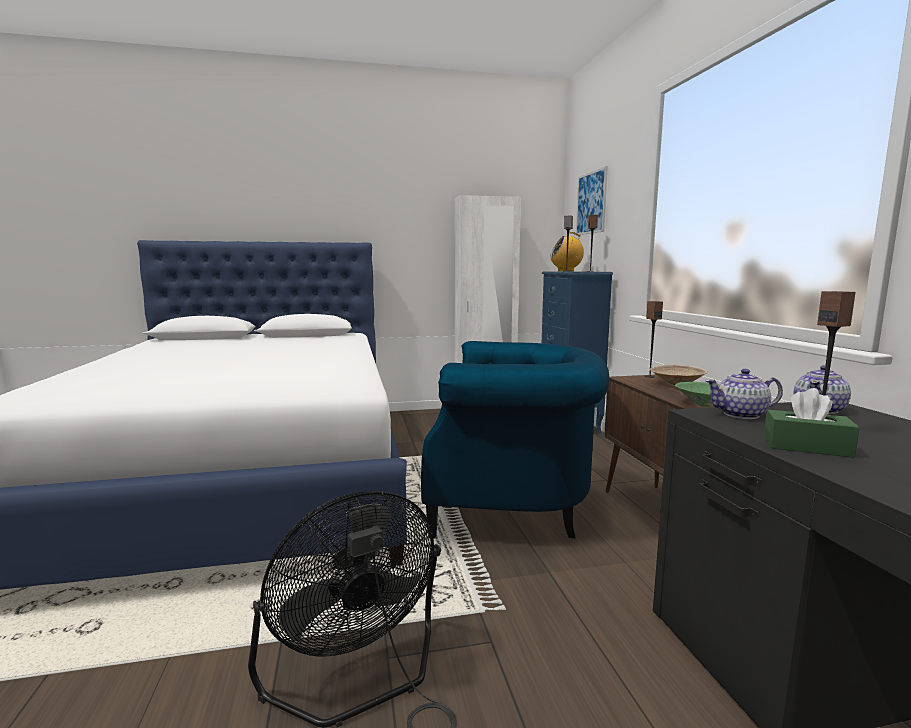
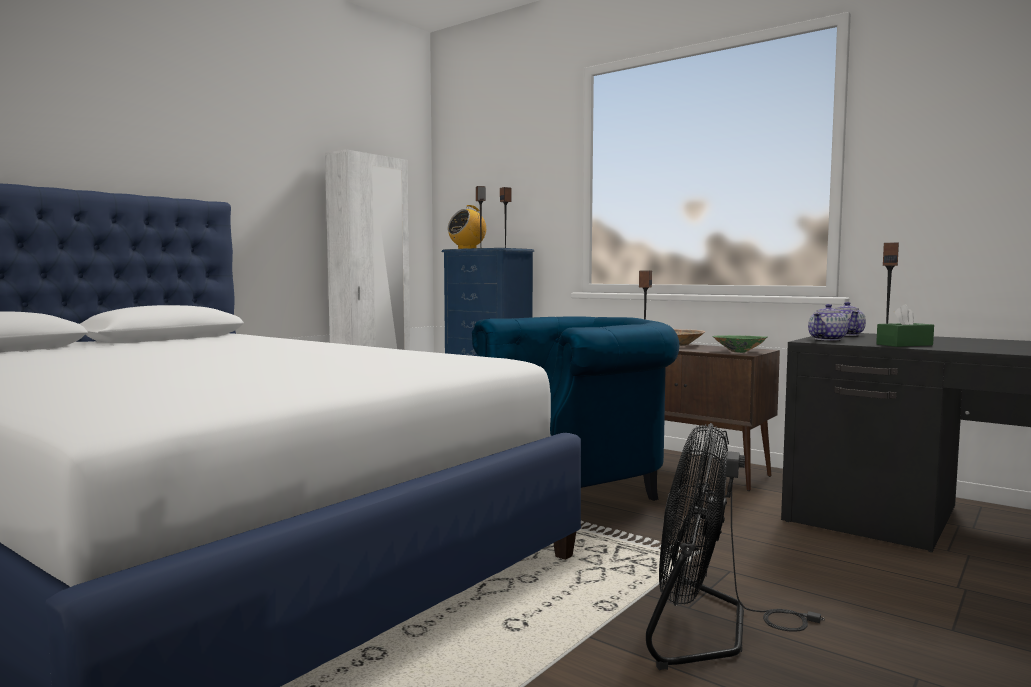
camera: 40 degrees left, 5 degrees down
picture [576,166,608,235] -> none

